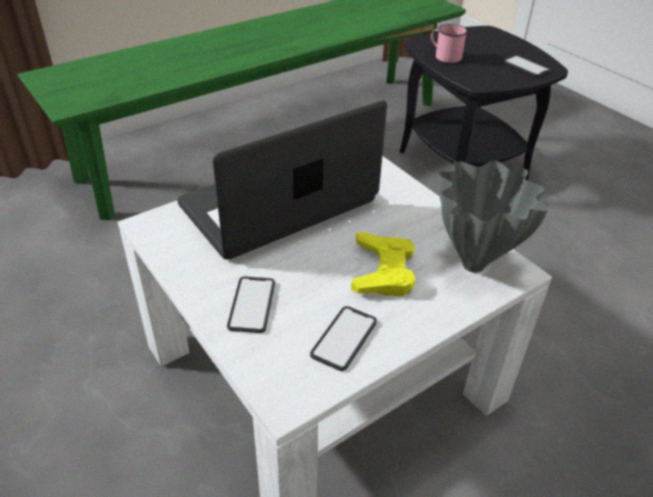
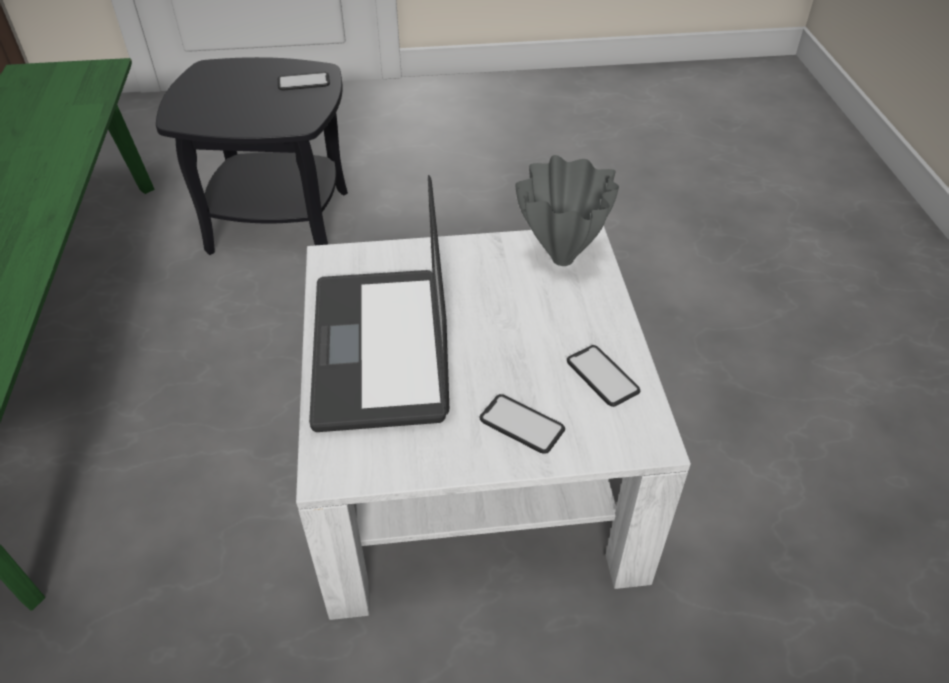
camera: 60 degrees left, 5 degrees up
yellow game controller [351,232,415,296] -> none
pink mug [431,24,468,63] -> none

